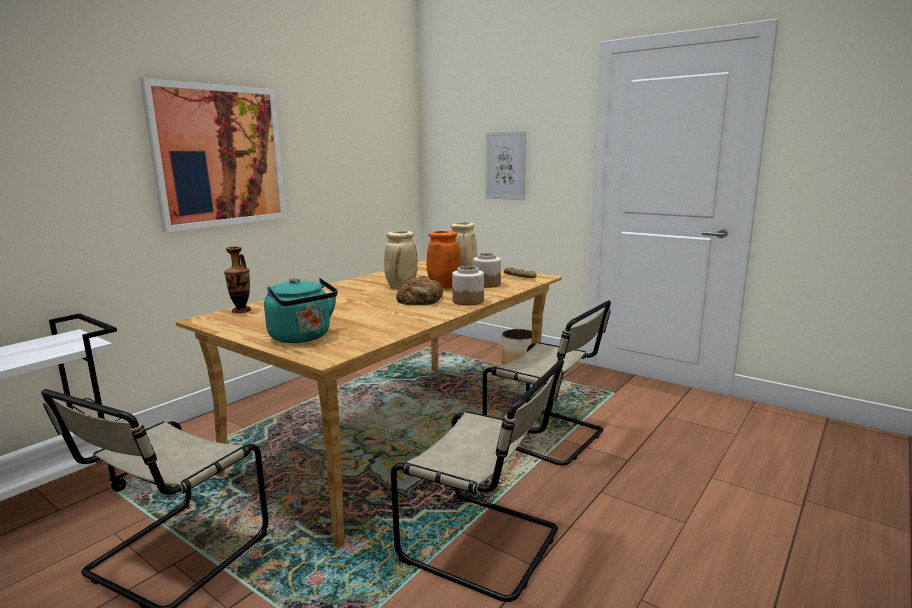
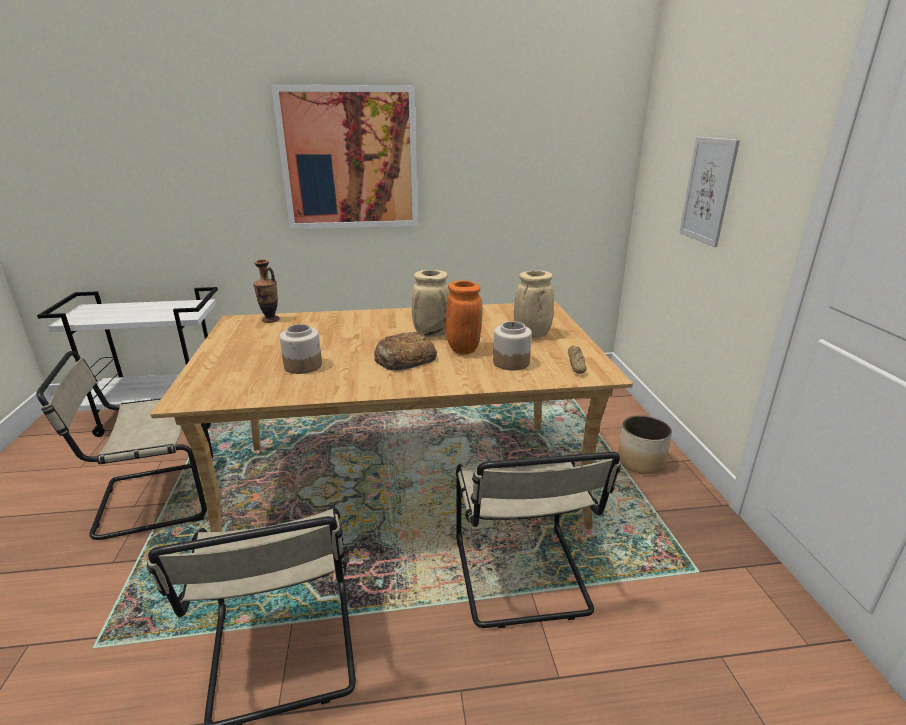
camera: 45 degrees right, 10 degrees up
turquoise kettle [264,278,338,343] -> none
jar [452,266,484,306] -> jar moved to [279,324,322,374]

